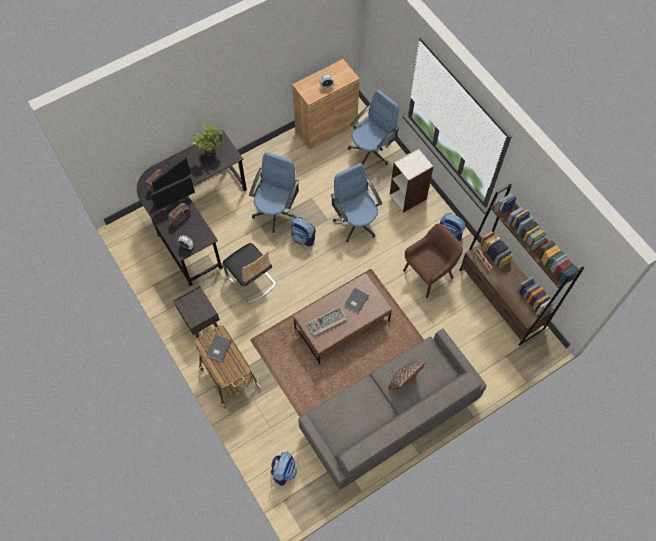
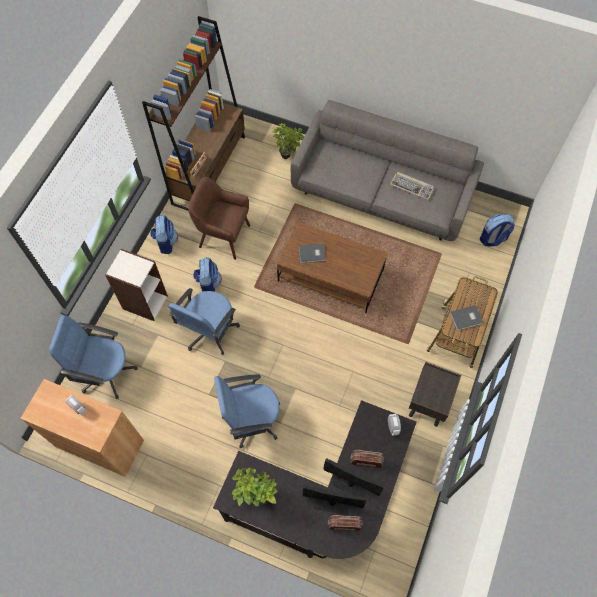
camera: 125 degrees left, 0 degrees up
chair [222,243,277,304] -> none
backpack [291,217,316,246] -> backpack moved to [193,257,222,292]
keyboard [306,307,347,336] -> keyboard moved to [390,172,434,200]
brown pillow [388,361,426,389] -> none
none -> potted plant [273,123,304,159]

